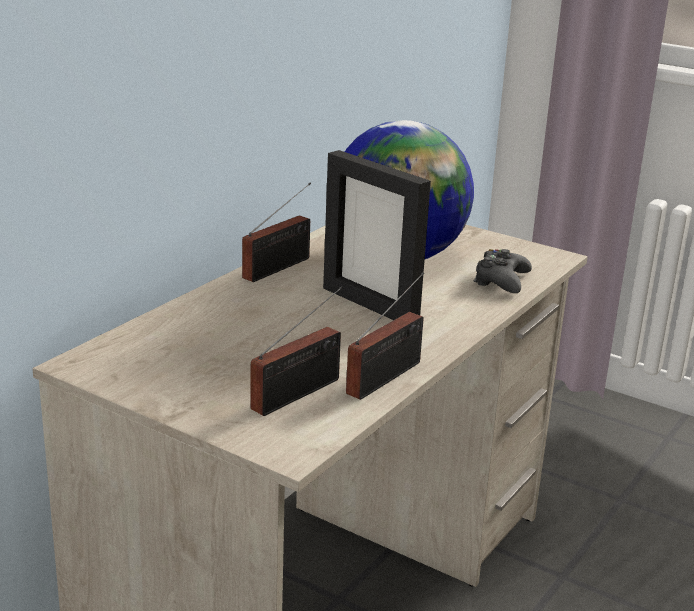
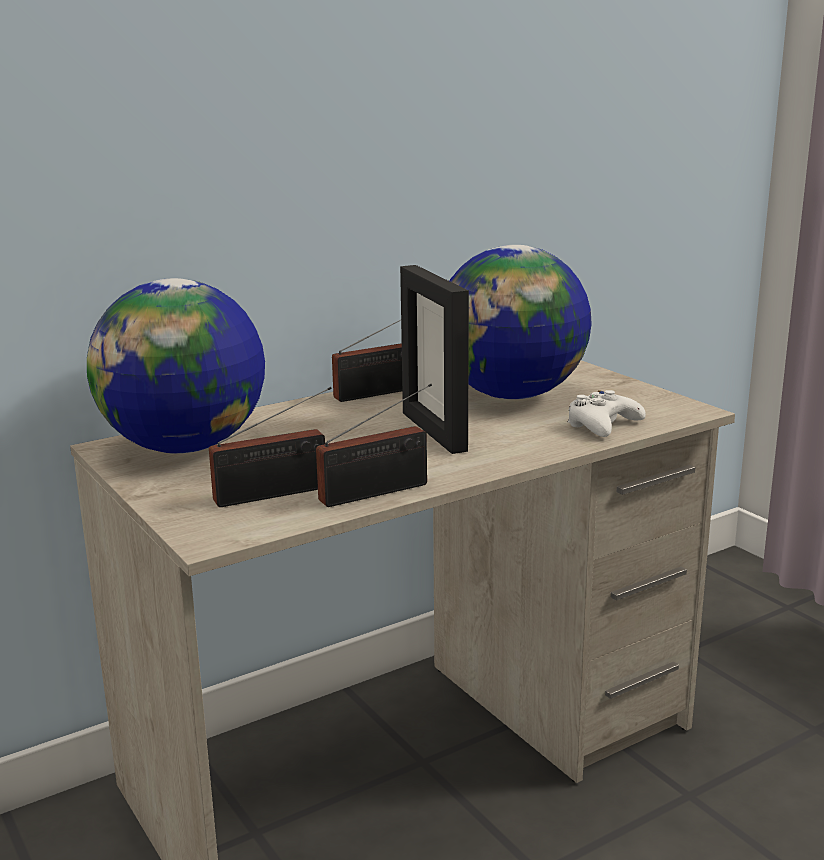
camera: 25 degrees right, 5 degrees down
black game controller [473,249,532,293] -> white game controller [568,390,646,437]
none -> globe [87,278,265,454]

